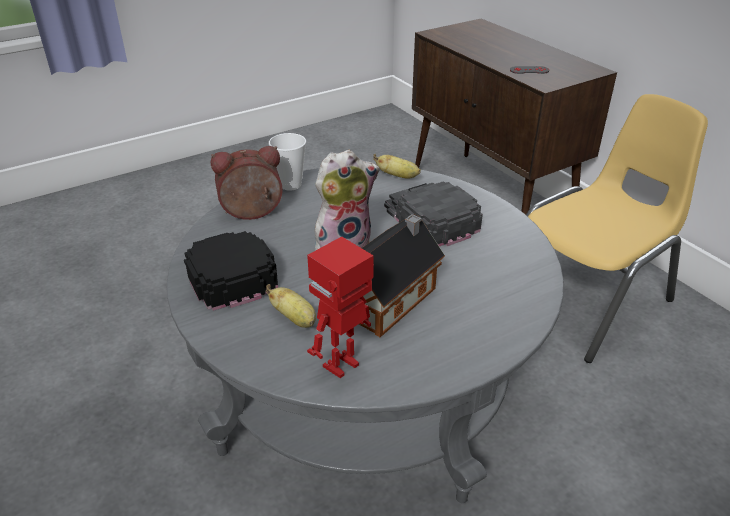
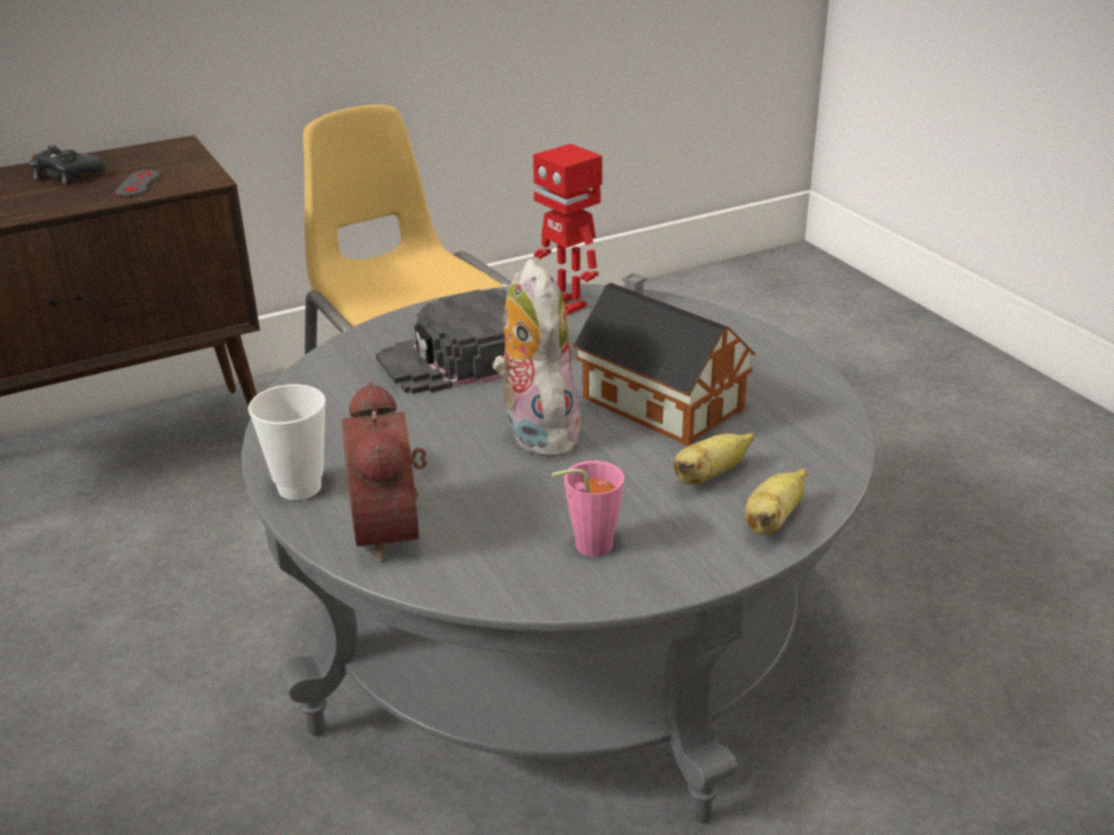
camera: 85 degrees left, 5 degrees down
black cap [184,231,278,311] -> pink cup [551,461,624,557]
toy robot [307,237,374,378] -> toy robot moved to [533,144,602,315]
banana [373,154,421,179] -> banana moved to [745,468,807,535]
none -> black game controller [30,145,107,184]

